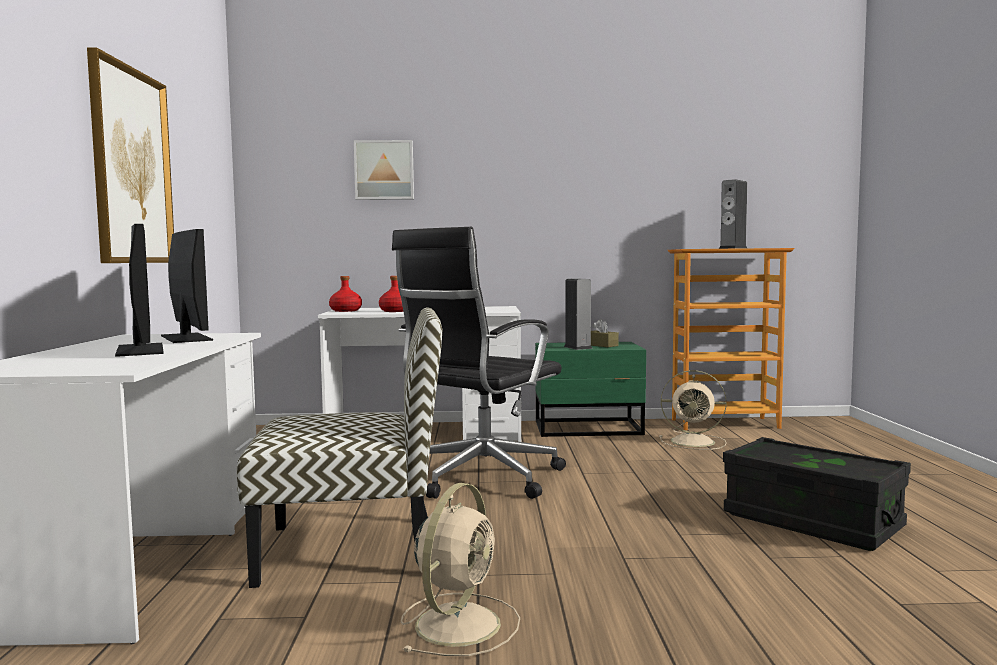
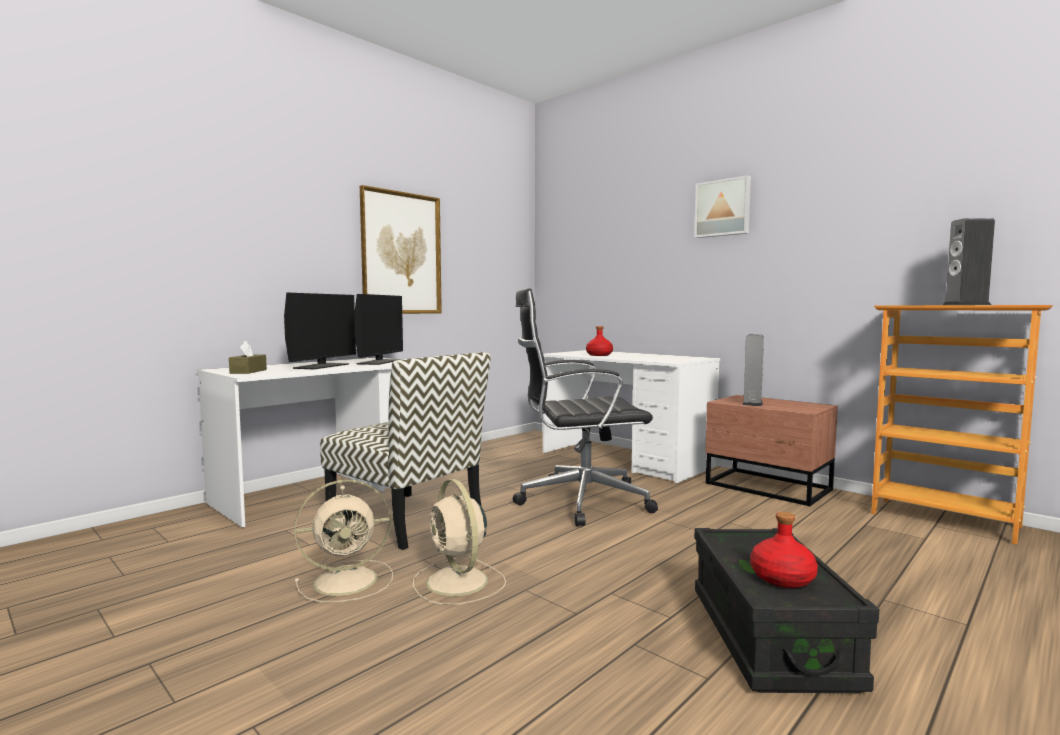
camera: 45 degrees right, 0 degrees up
red bottle [329,276,362,312] -> red bottle moved to [750,512,818,588]
picture [354,140,414,200] -> picture moved to [694,175,751,238]
green nightstand [535,342,646,437] -> brown nightstand [705,395,838,506]
brown tissue box [591,319,619,347] -> brown tissue box moved to [229,341,267,374]
beige fan [659,370,727,450] -> beige fan moved to [413,479,506,605]

